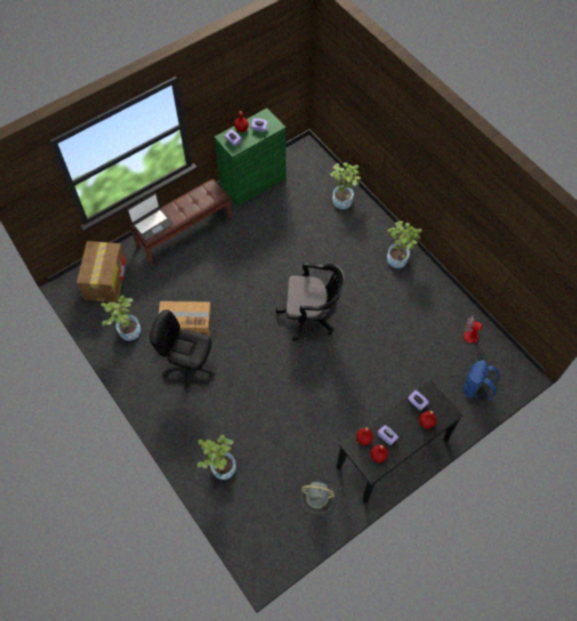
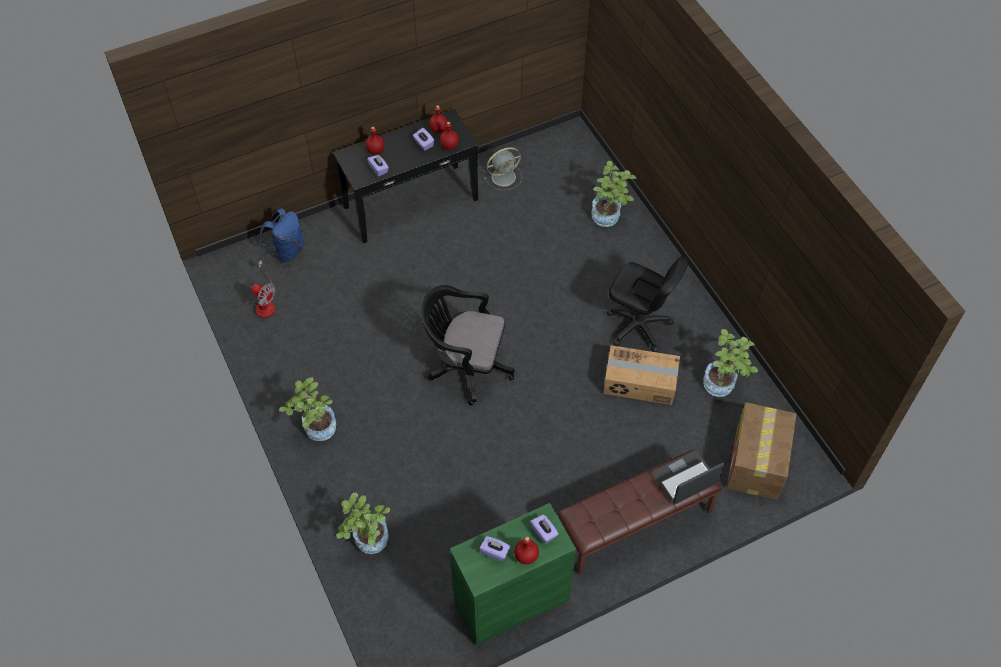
camera: 170 degrees left, 5 degrees down
grey fan [301,480,335,513] -> grey fan turned 135 degrees clockwise [484,147,522,190]

